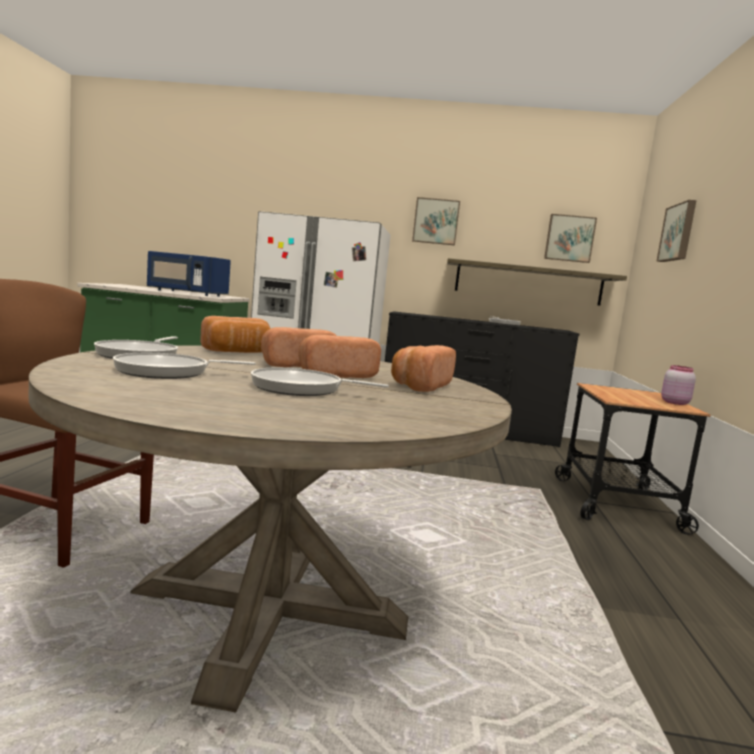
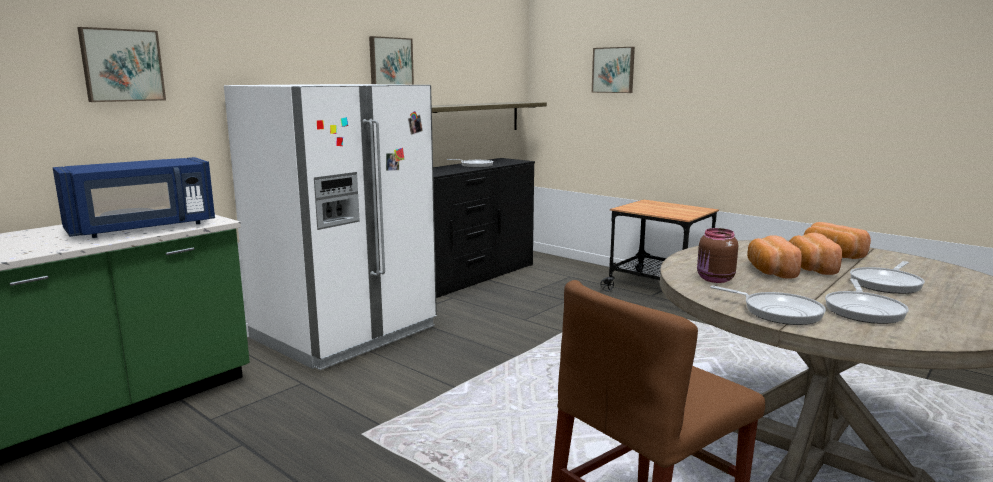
camera: 55 degrees left, 5 degrees up
bread [200,316,271,353] -> brown jar [697,228,738,283]
picture [544,214,597,263] -> picture moved to [77,27,166,102]
pink jar [661,365,696,405] -> none

